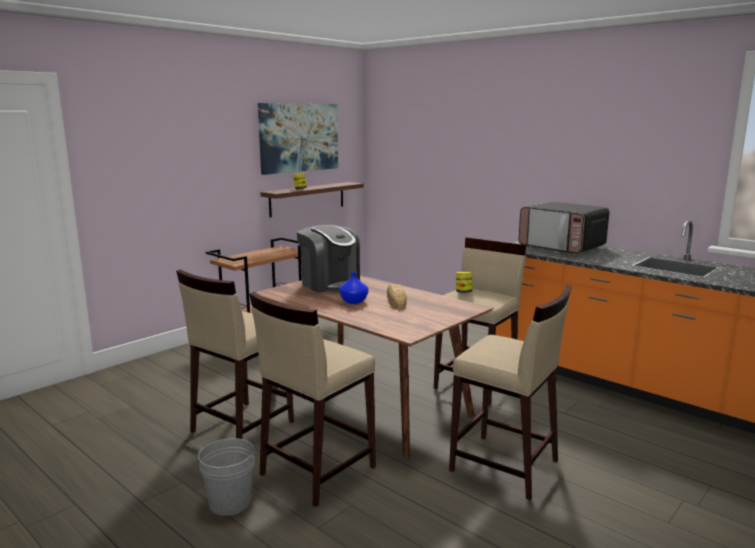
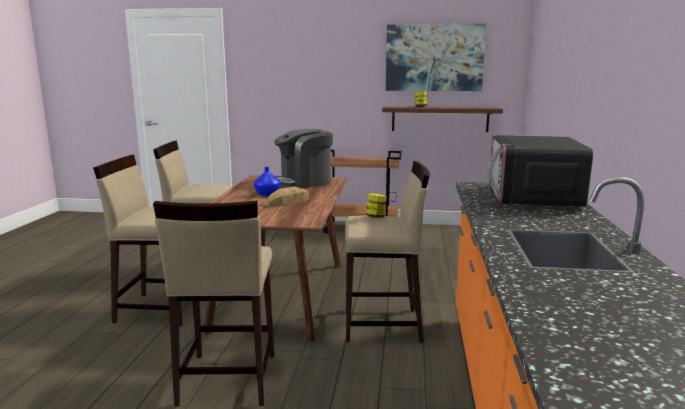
camera: 55 degrees right, 0 degrees up
grey bucket [198,438,255,516] -> none
coffee machine [297,225,360,293] -> coffee machine turned 45 degrees clockwise [274,129,333,189]

